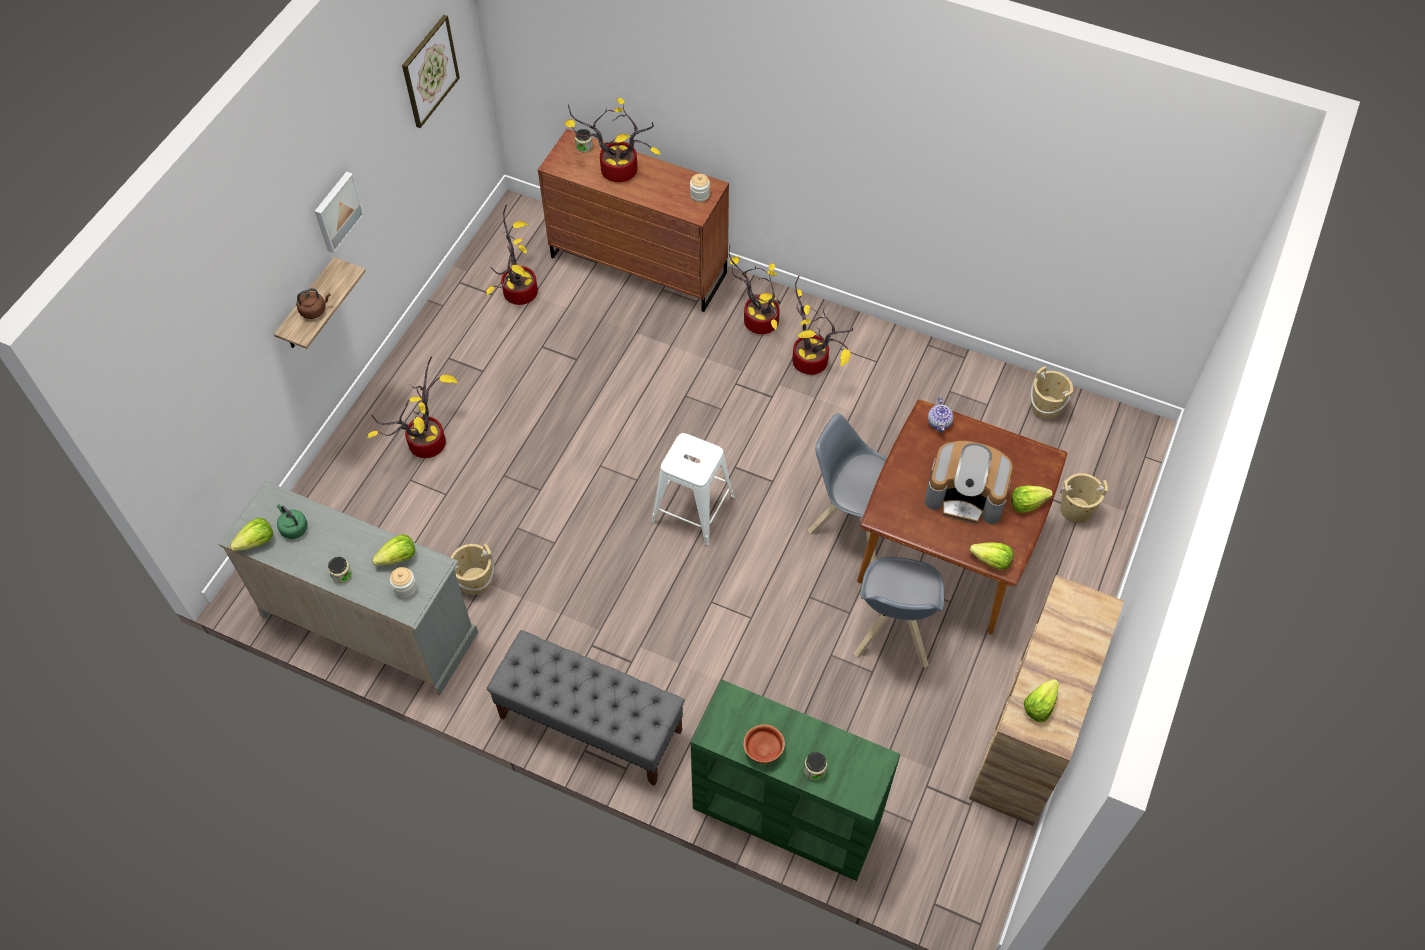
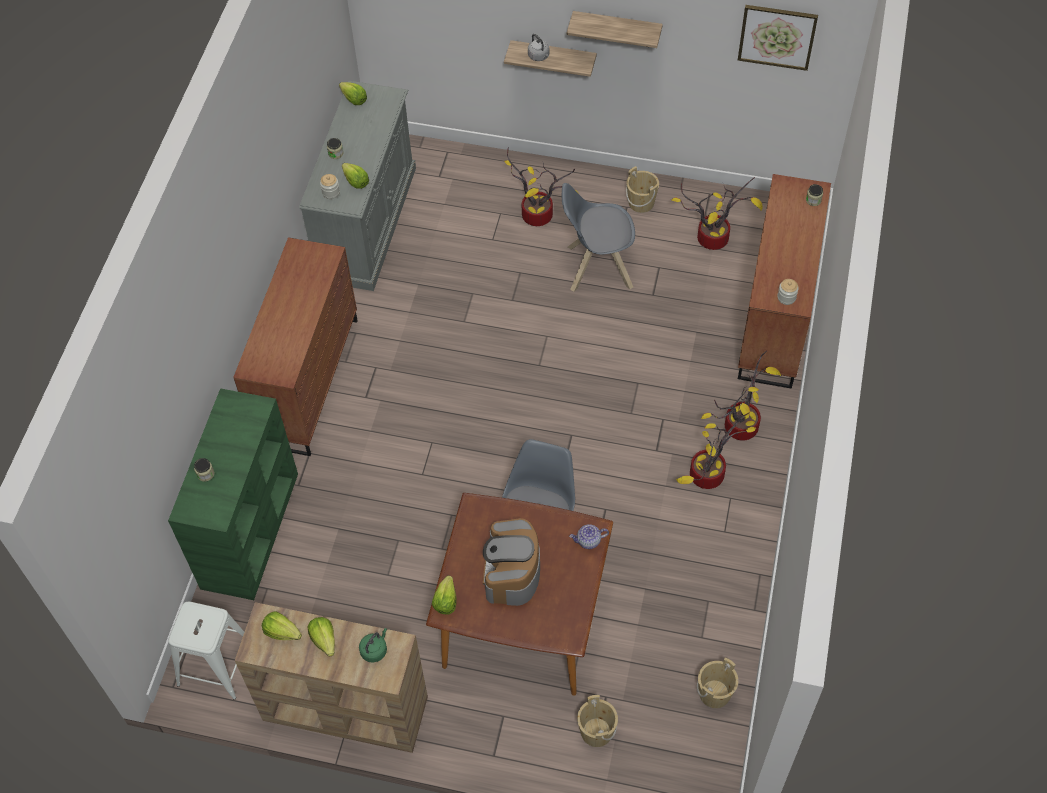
camera: 80 degrees right, 0 degrees up
green kettle [277,504,308,539] -> green kettle moved to [359,628,387,662]
brown kettle [296,288,330,319] -> grey kettle [528,34,549,61]
picture [315,171,365,253] -> shelf [567,11,663,48]
beige bucket [451,544,494,595] -> beige bucket moved to [626,166,659,213]
grey bench [487,630,685,786] -> brown dresser [233,237,358,456]
potted plant [564,98,661,182] -> none
white stool [651,433,735,546] -> white stool moved to [168,602,244,699]
bowl [743,724,785,764] -> none
grey chair [853,557,944,668] -> grey chair moved to [562,183,635,292]
lettuce [1011,486,1053,513] -> lettuce moved to [307,617,335,656]

